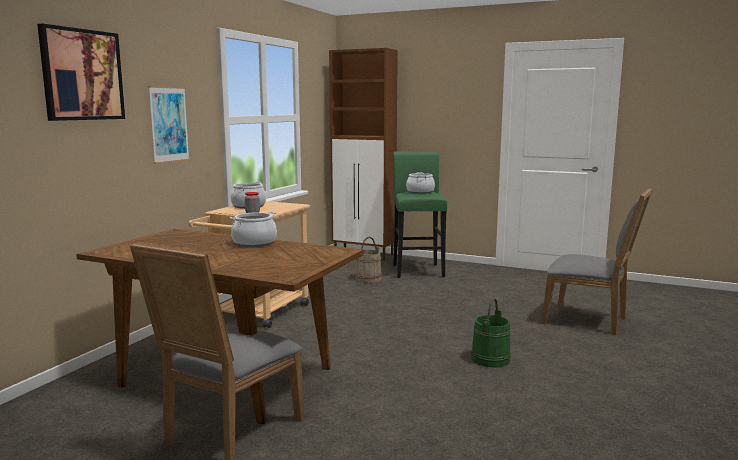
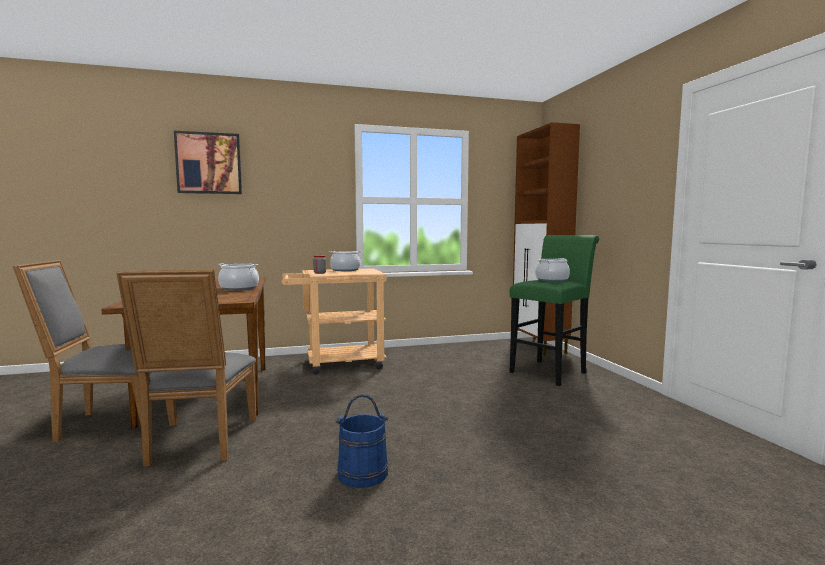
camera: 50 degrees right, 5 degrees down
picture [148,86,190,164] -> none
beige bucket [355,237,382,283] -> none
green bucket [471,298,511,368] -> blue bucket [335,394,389,488]
grey chair [541,188,652,335] -> grey chair moved to [116,270,256,467]

